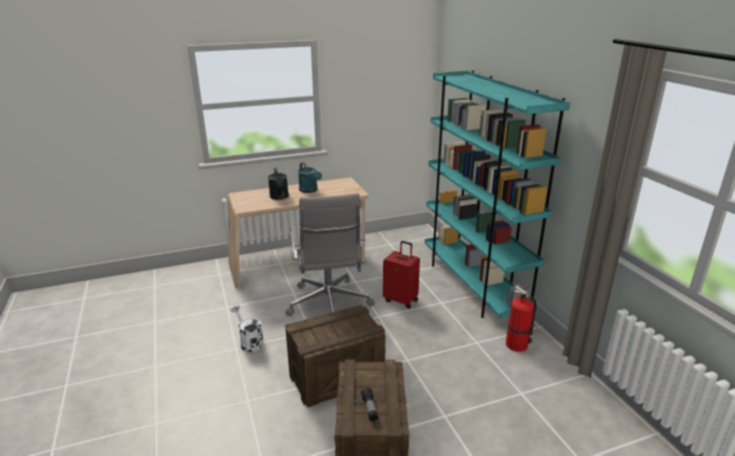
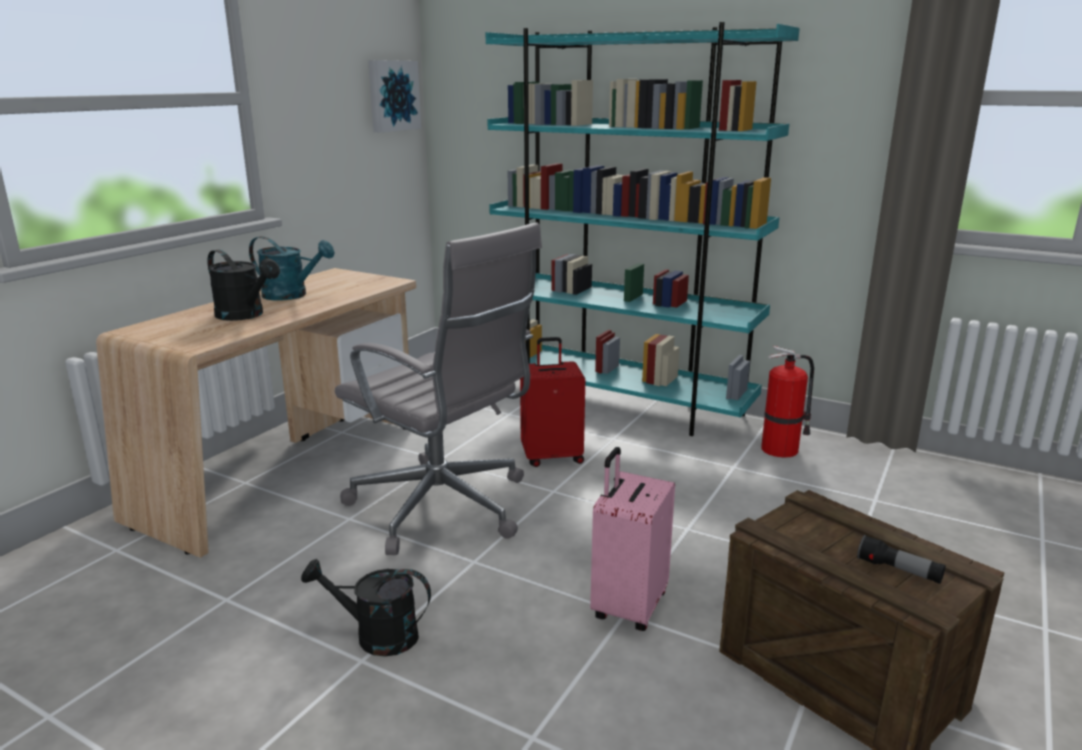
camera: 40 degrees left, 5 degrees down
white watering can [231,305,264,352] -> black watering can [301,559,431,657]
crate [285,305,385,408] -> pink suitcase [590,447,675,631]
none -> picture [368,60,421,132]

